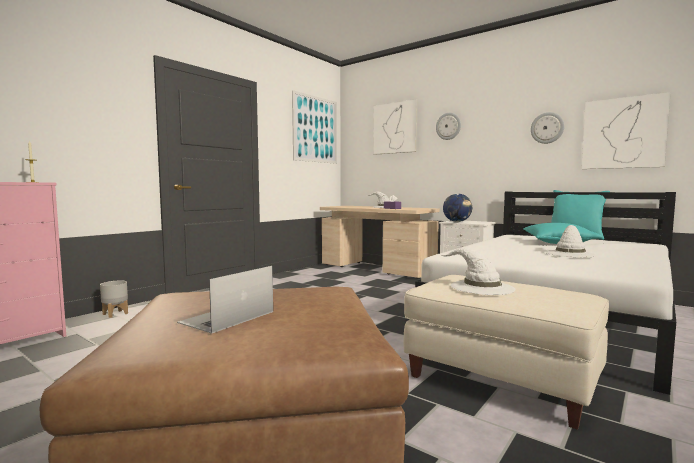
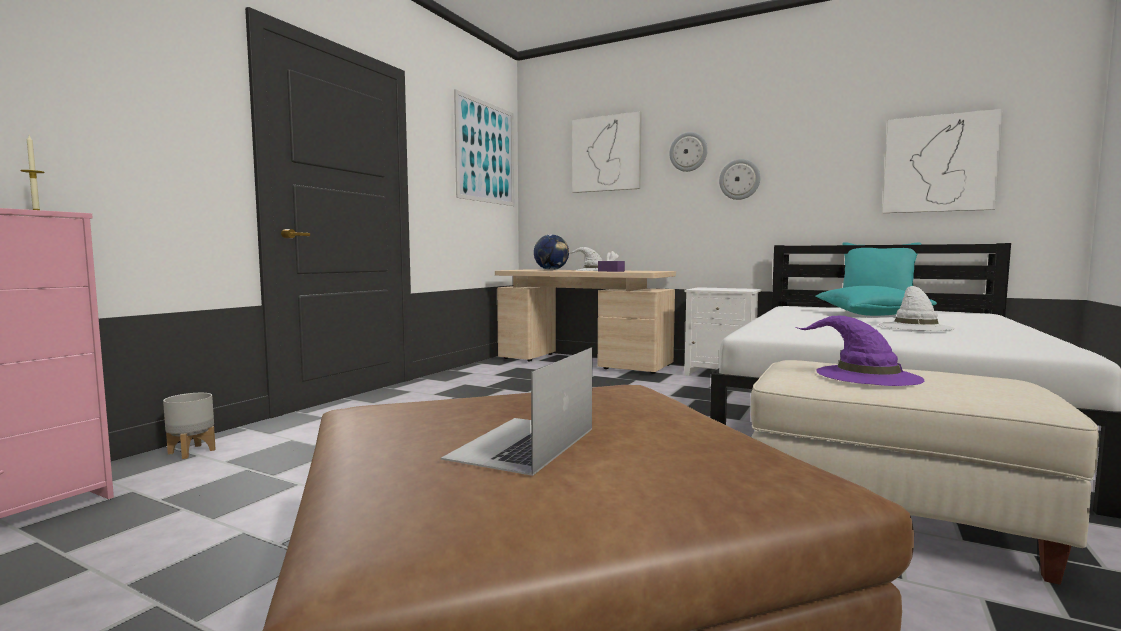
camera: 10 degrees left, 0 degrees up
white hat [440,248,516,295] -> purple hat [796,315,924,386]
globe [443,194,472,222] -> globe moved to [534,234,569,270]
wall clock [531,112,564,144] -> wall clock moved to [719,159,760,200]

